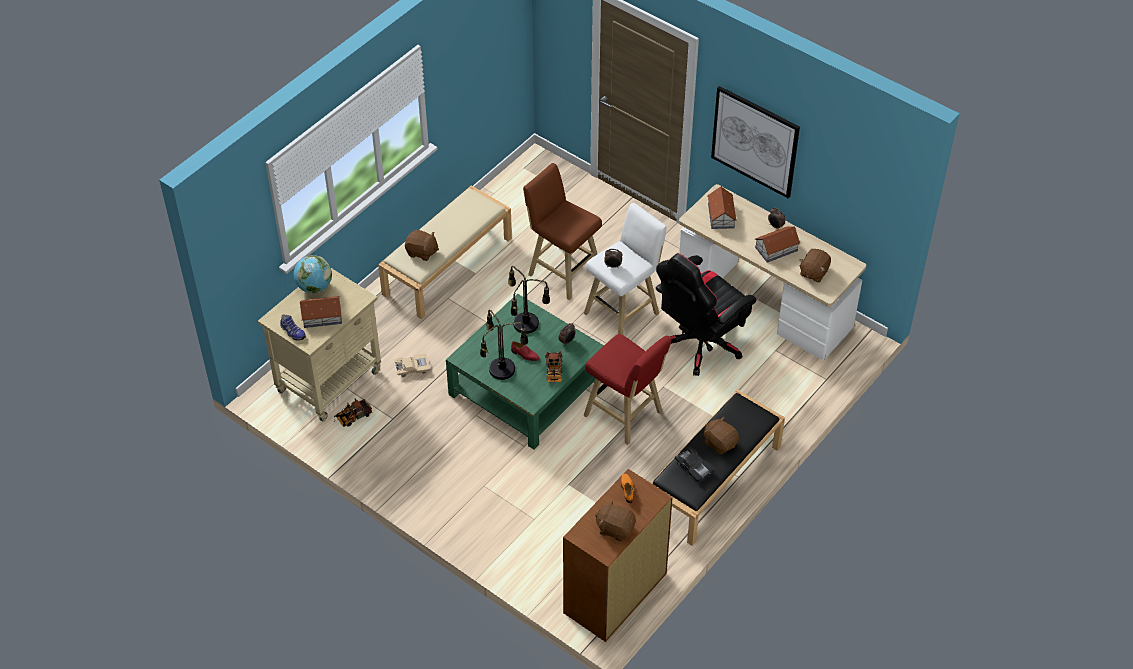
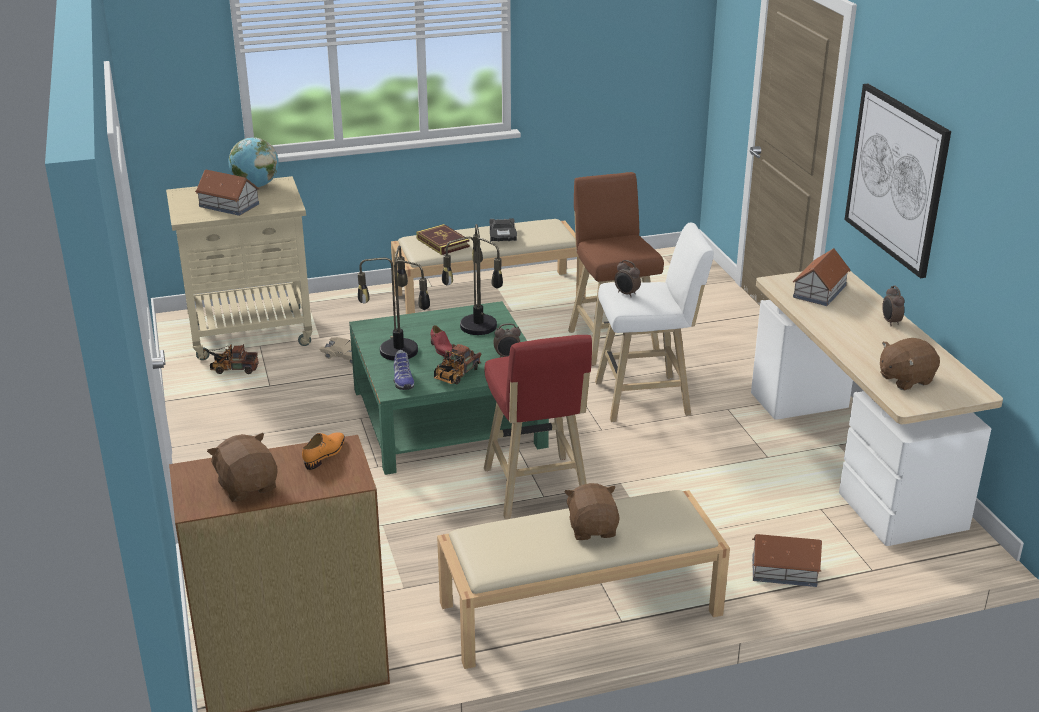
camera: 35 degrees right, 20 degrees down
shoe [280,314,306,340] -> shoe moved to [393,350,414,390]
brown plush toy [405,230,439,261] -> book [416,224,470,255]
black bench [651,390,785,546] -> beige bench [437,490,730,669]
black office chair [656,253,756,376] -> none
black toy car [675,446,715,482] -> black toy car moved to [489,218,517,241]
toy house [755,226,800,263] -> toy house moved to [752,534,822,587]

